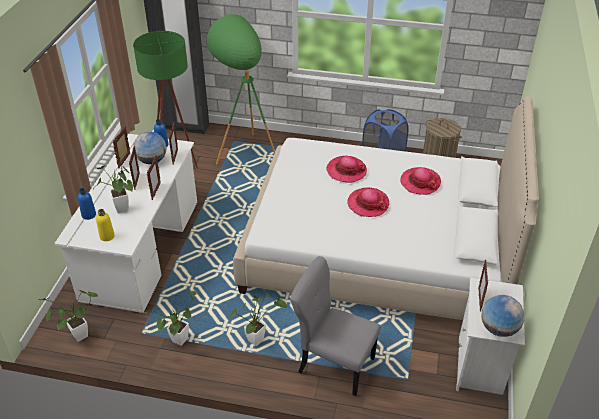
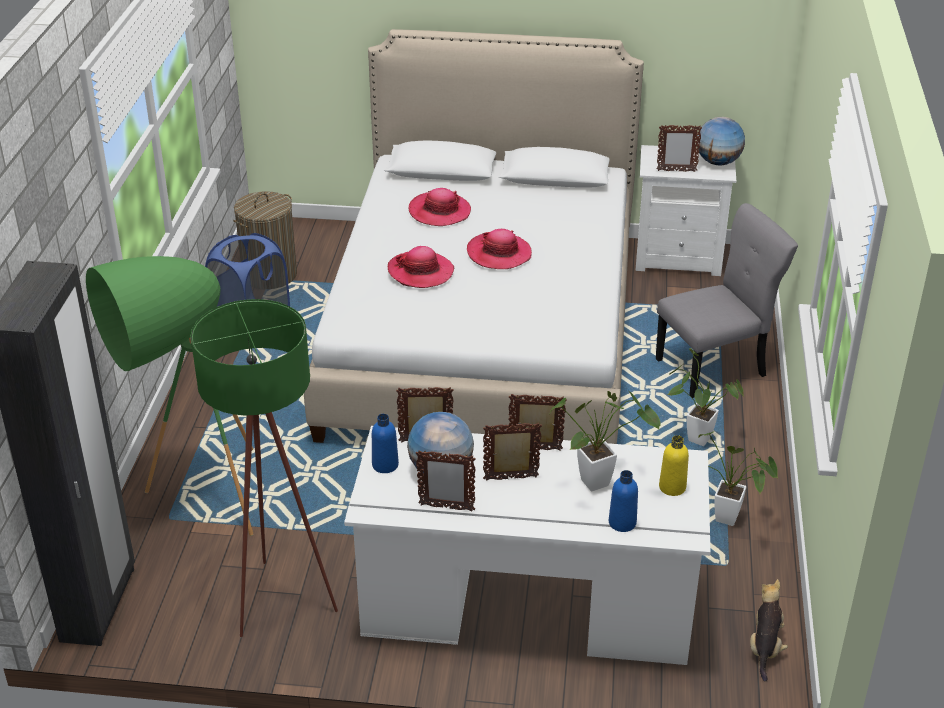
camera: 95 degrees left, 5 degrees down
potted plant [39,290,98,342] -> plush toy [750,579,788,682]
grey chair [290,256,380,396] -> grey chair turned 135 degrees counterclockwise [656,203,798,398]

